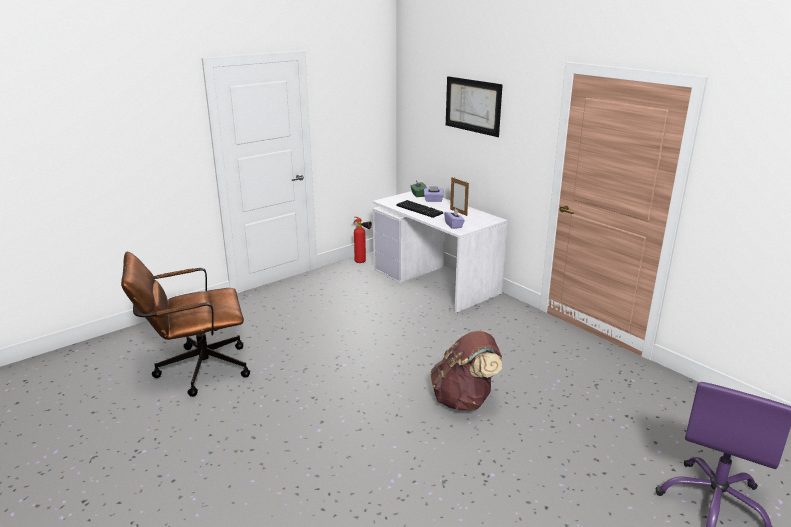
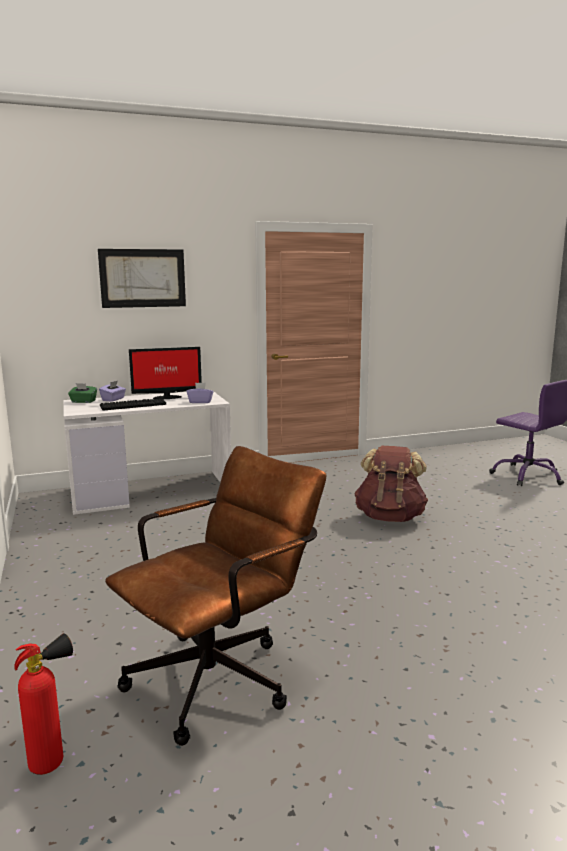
camera: 70 degrees left, 10 degrees down
brown office chair [121,252,250,397] -> brown office chair turned 135 degrees counterclockwise [105,446,326,746]
fire extinguisher [354,217,372,263] -> fire extinguisher moved to [14,633,73,775]
picture frame [450,177,469,216] -> monitor [129,347,202,399]

